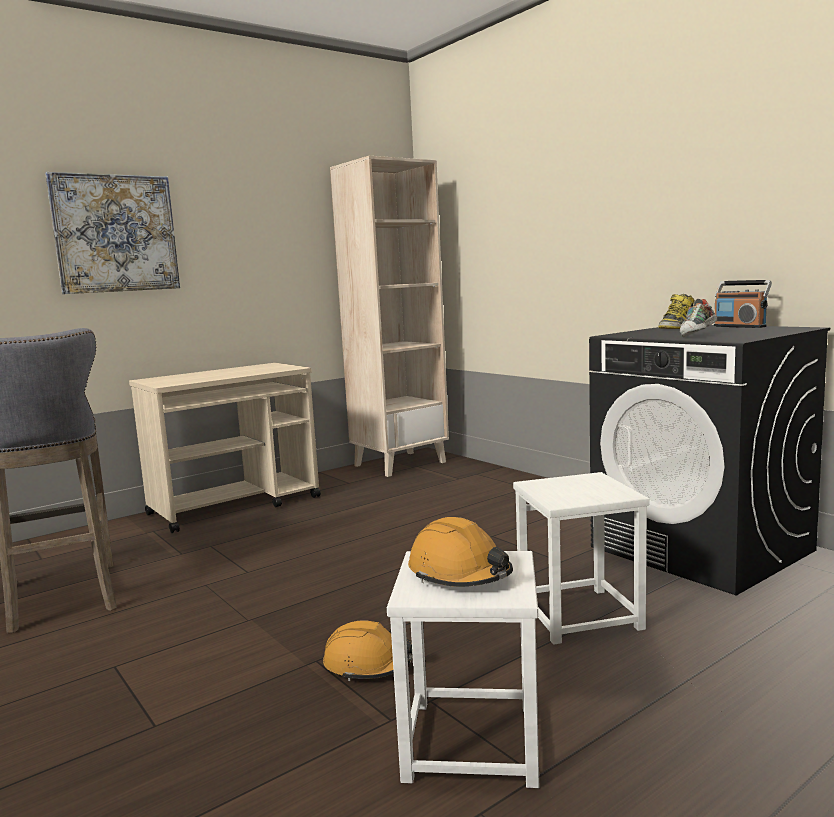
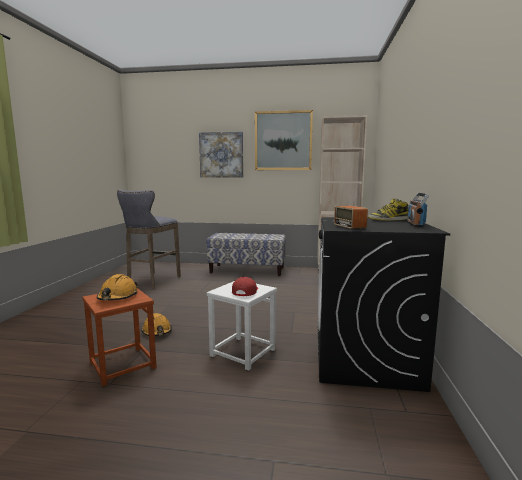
camera: 45 degrees right, 0 degrees up
beige cart [129,363,321,533] -> bench [206,233,286,276]
white stool [387,551,539,788] -> brown stool [82,288,157,386]
shoe [680,299,717,337] -> radio [332,206,368,229]
none -> red cap [232,277,258,296]
none -> picture [255,110,313,170]

